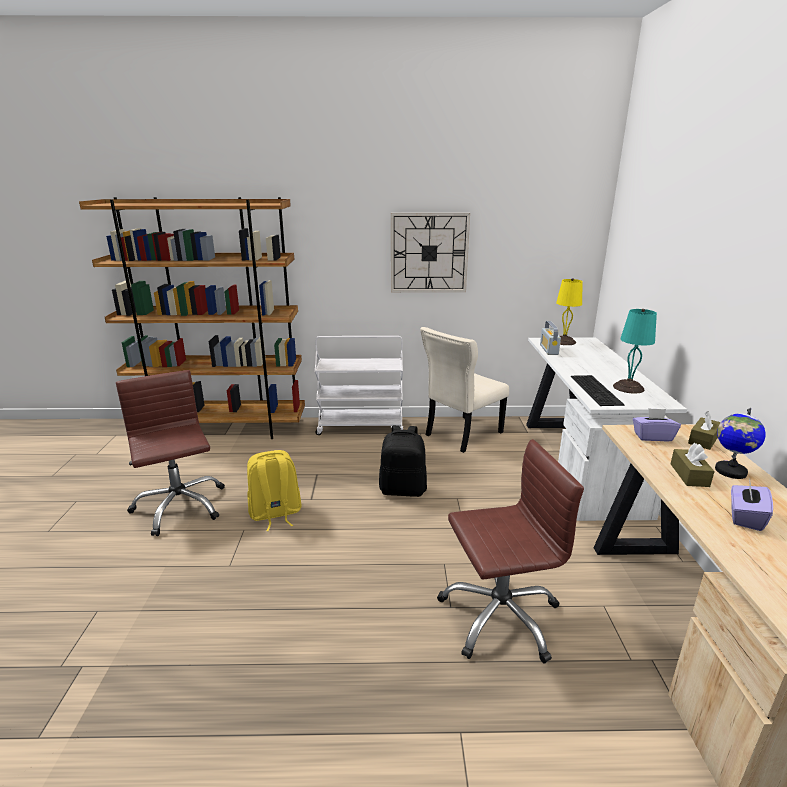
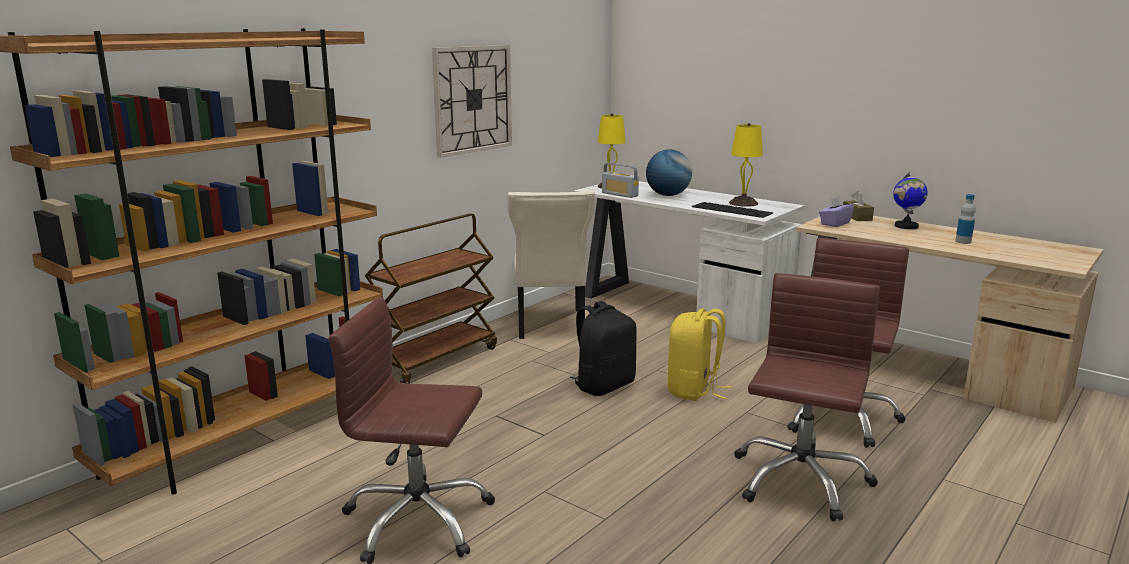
camera: 50 degrees left, 5 degrees down
yellow backpack [247,450,301,531] -> yellow backpack moved to [668,309,731,401]
white cart [315,336,403,435] -> brown cart [365,213,497,384]
turquoise table lamp [613,309,657,393] -> yellow table lamp [729,123,763,207]
brown tissue box [671,443,715,487] -> none
purple tissue box [731,483,773,531] -> bottle [955,194,976,244]
none -> globe [646,149,692,196]
none -> brown office chair [734,273,880,521]

